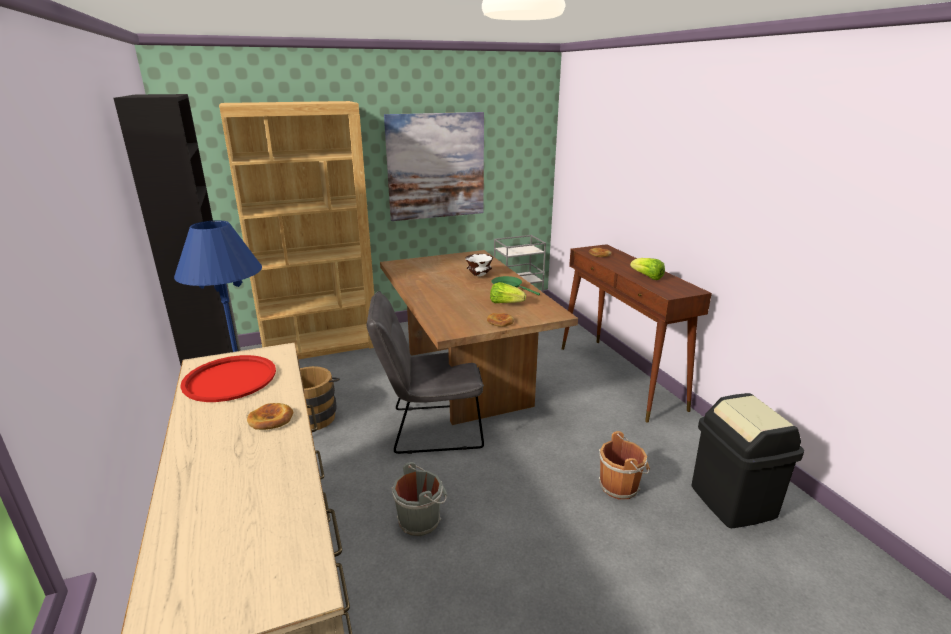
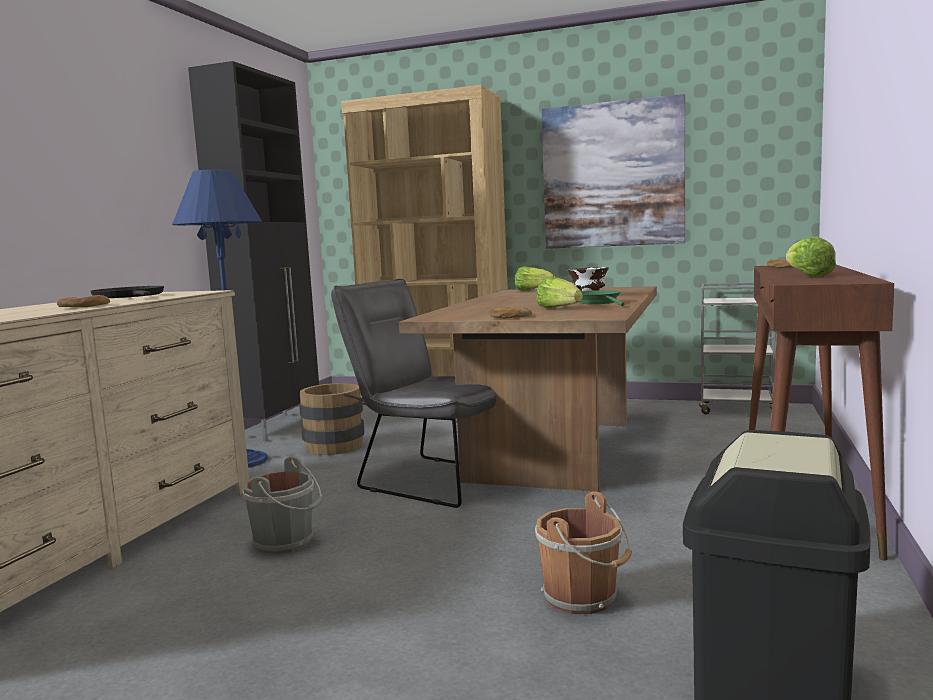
camera: 40 degrees right, 15 degrees down
red tray [180,355,276,402] -> black frying pan [90,286,164,298]
none -> lettuce [515,267,555,291]

